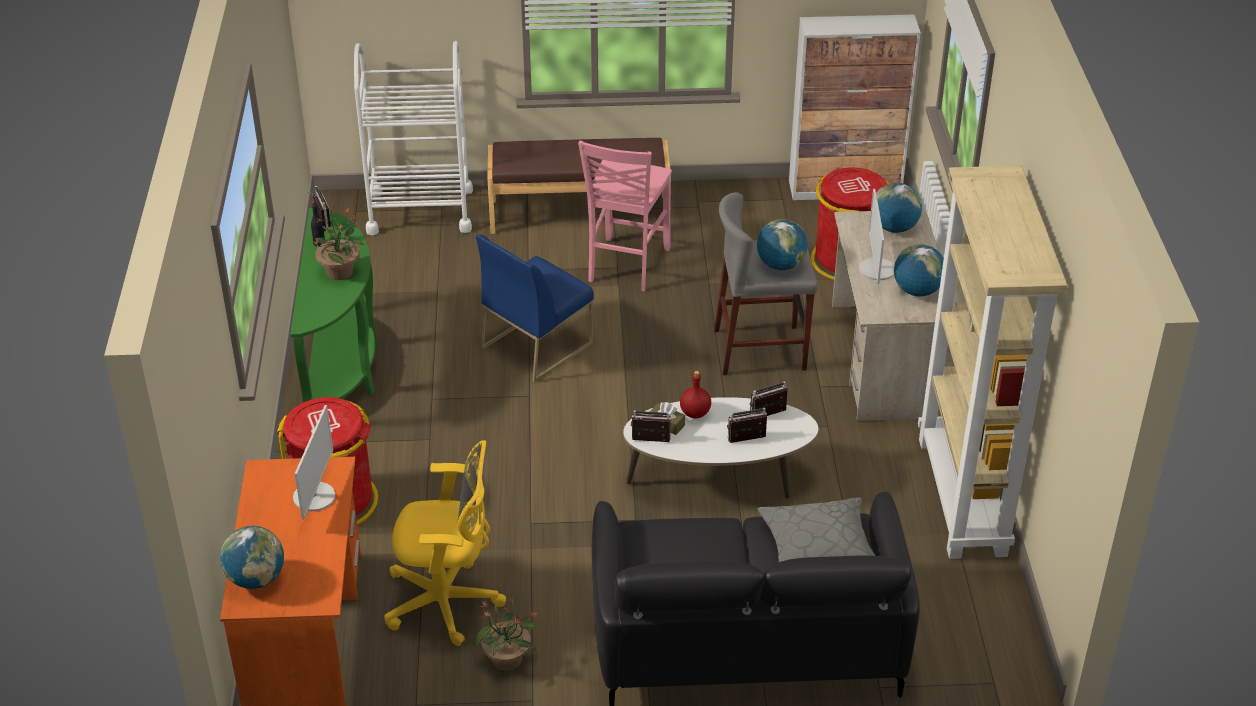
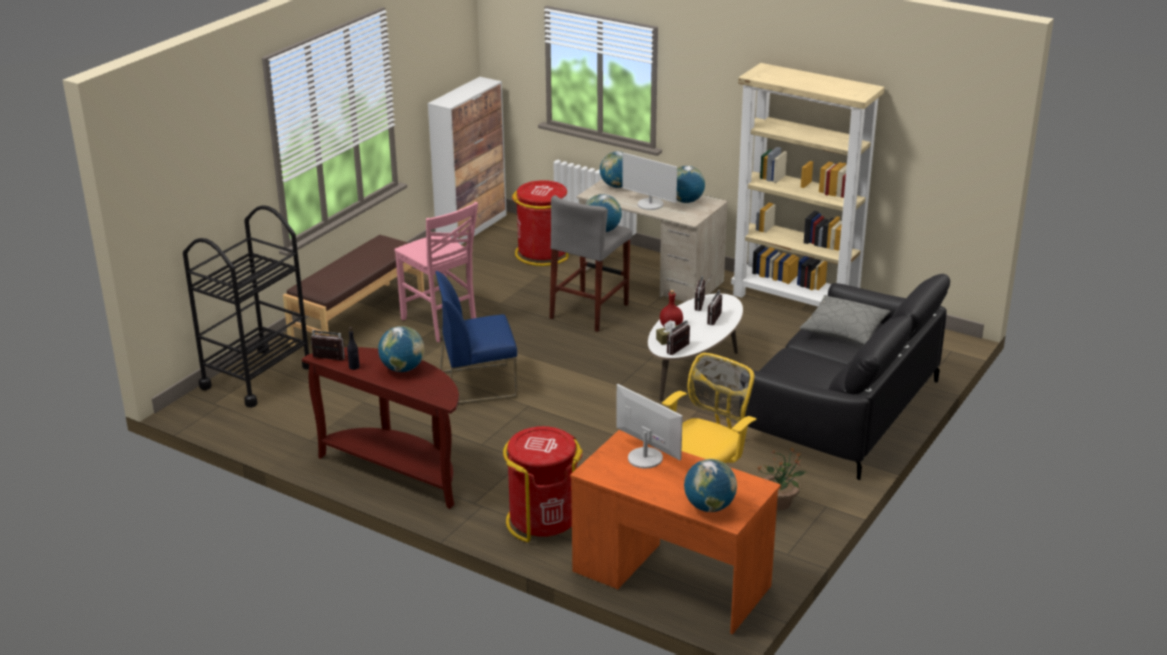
camera: 55 degrees left, 10 degrees down
green console table [290,208,379,402] -> brown console table [302,347,459,509]
potted plant [314,208,365,280] -> globe [378,326,425,372]
white cart [354,41,473,235] -> black cart [183,205,309,408]
blue chair [476,234,594,383] -> blue chair turned 90 degrees clockwise [435,271,518,405]

